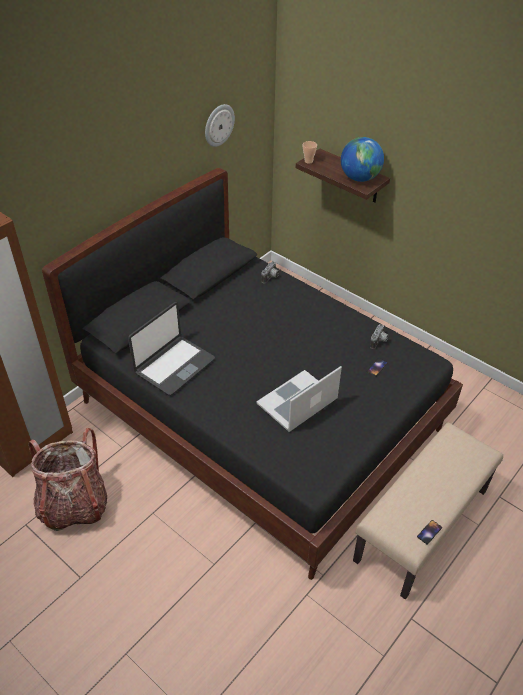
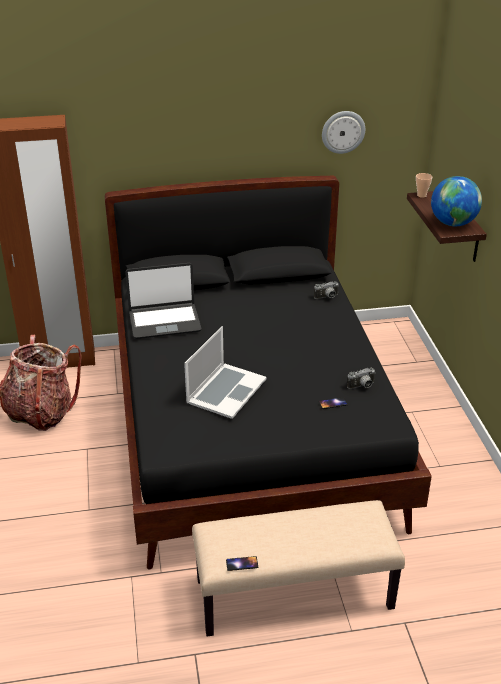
camera: 40 degrees right, 10 degrees down
laptop [256,366,342,432] -> laptop turned 120 degrees clockwise [184,326,267,419]

